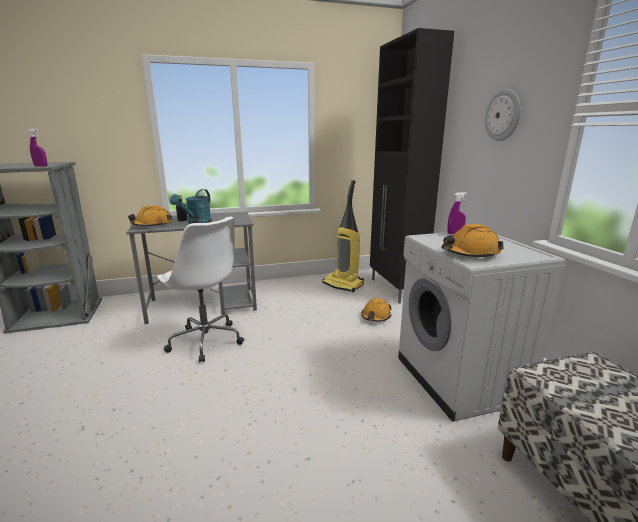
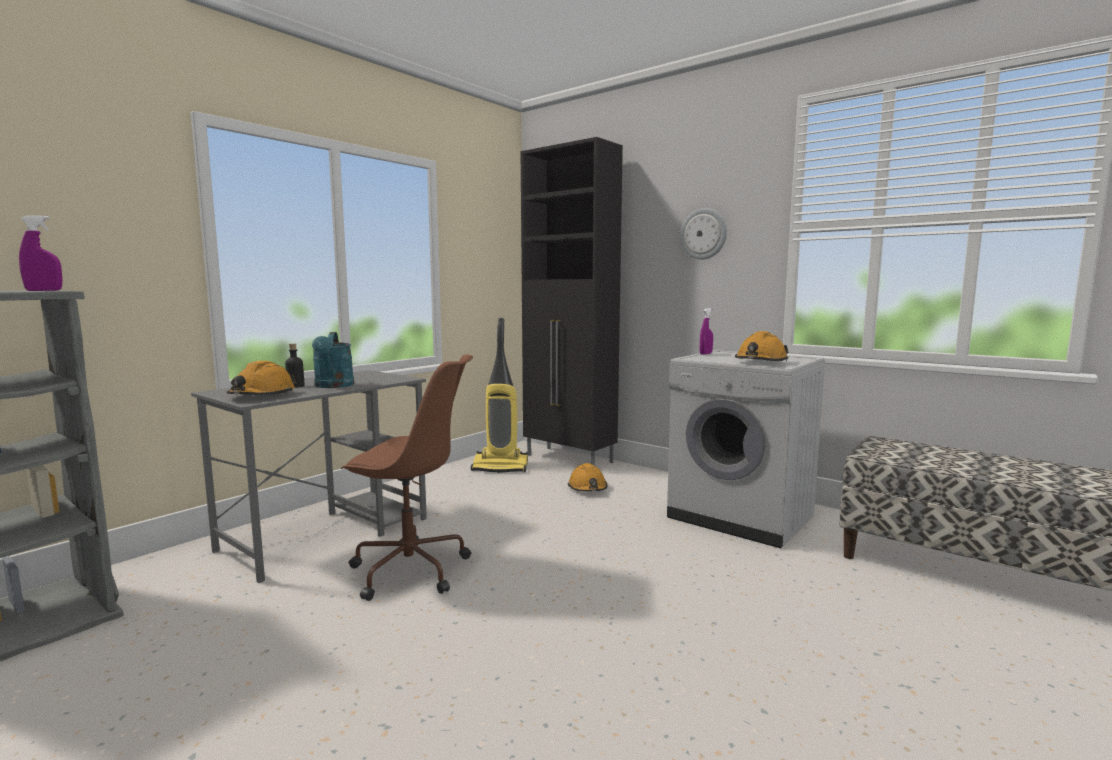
camera: 35 degrees left, 10 degrees down
white office chair [157,217,244,362] -> brown office chair [341,354,473,601]

